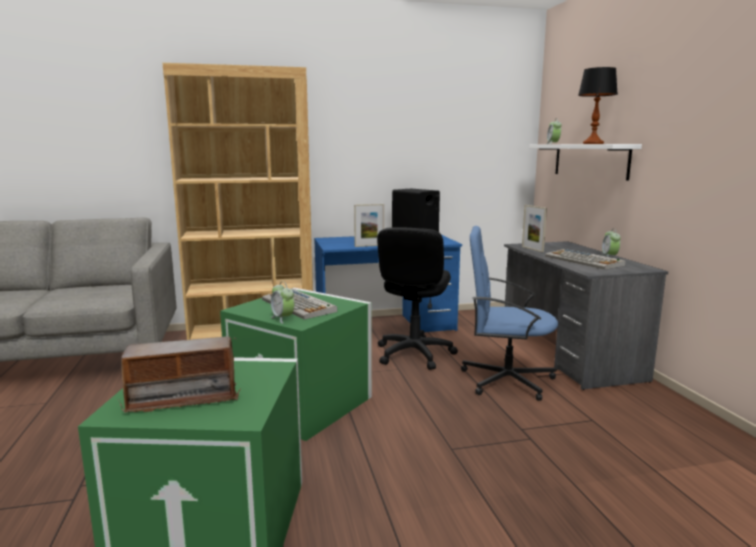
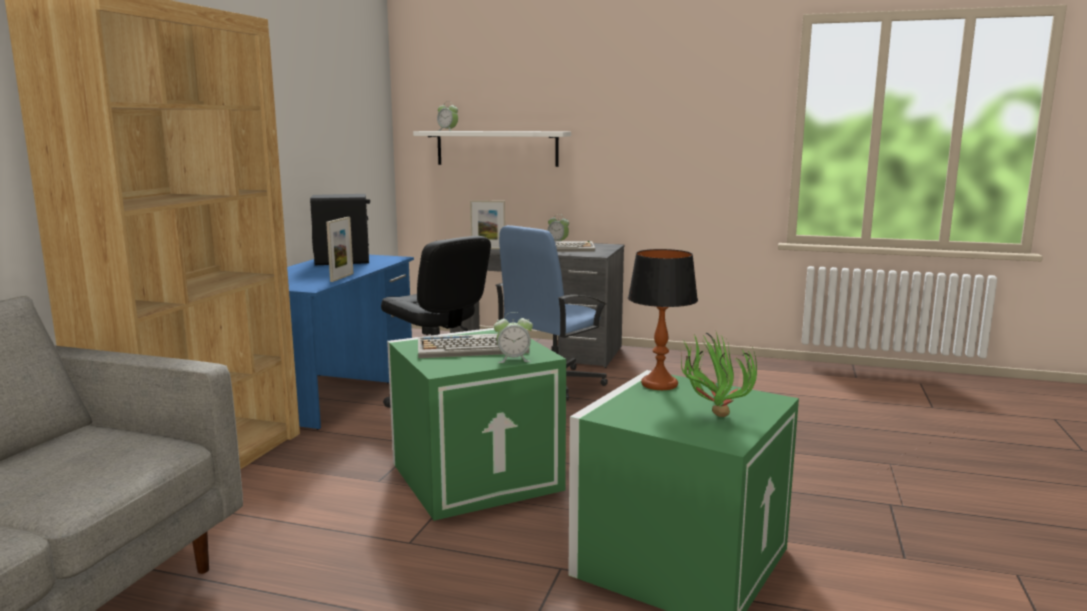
camera: 60 degrees left, 0 degrees up
radio [119,336,241,413] -> potted plant [680,329,757,417]
table lamp [578,67,617,144] -> table lamp moved to [628,249,698,390]

